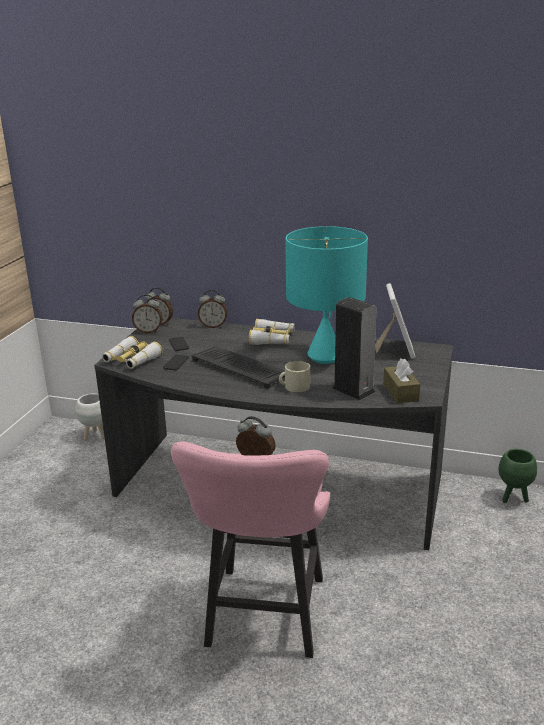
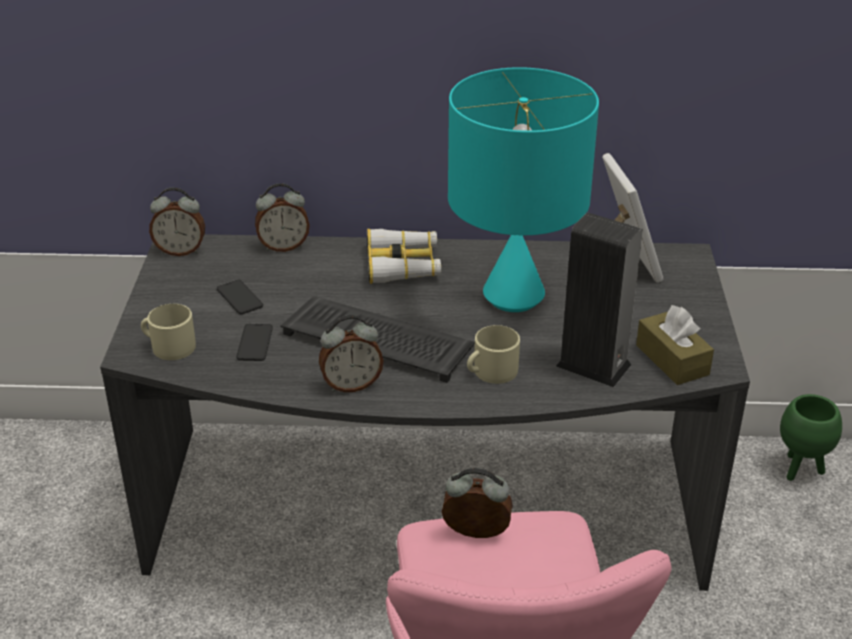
camera: 15 degrees left, 10 degrees up
white planter [75,394,105,441] -> none
binoculars [102,336,163,369] -> beige mug [141,304,196,360]
alarm clock [132,294,162,333] -> alarm clock moved to [319,315,383,392]

